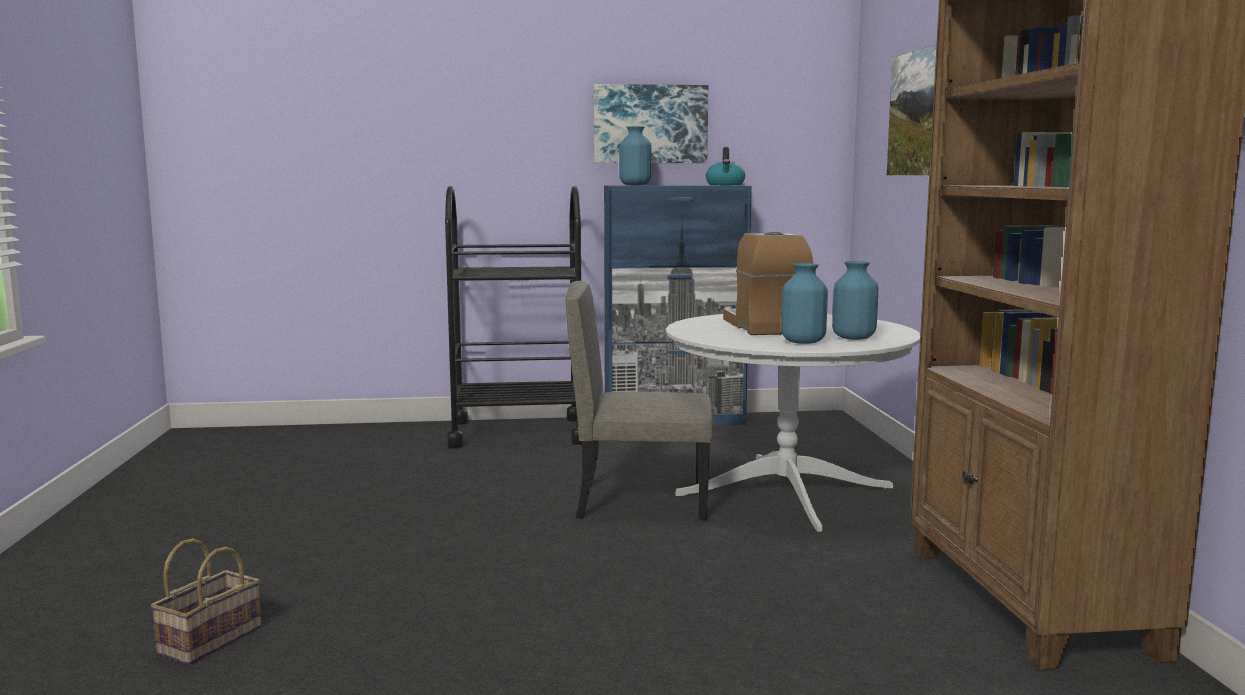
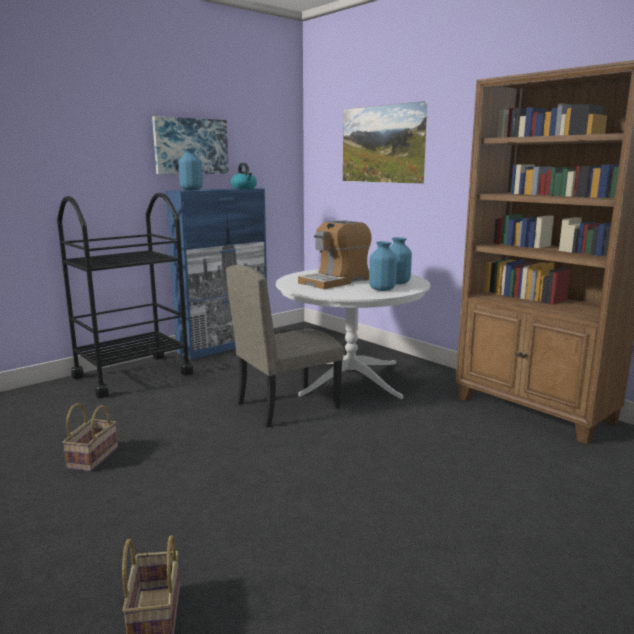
camera: 35 degrees left, 5 degrees up
coffee machine [723,232,813,335] -> coffee machine turned 90 degrees counterclockwise [298,220,372,289]
none -> basket [63,403,118,472]

